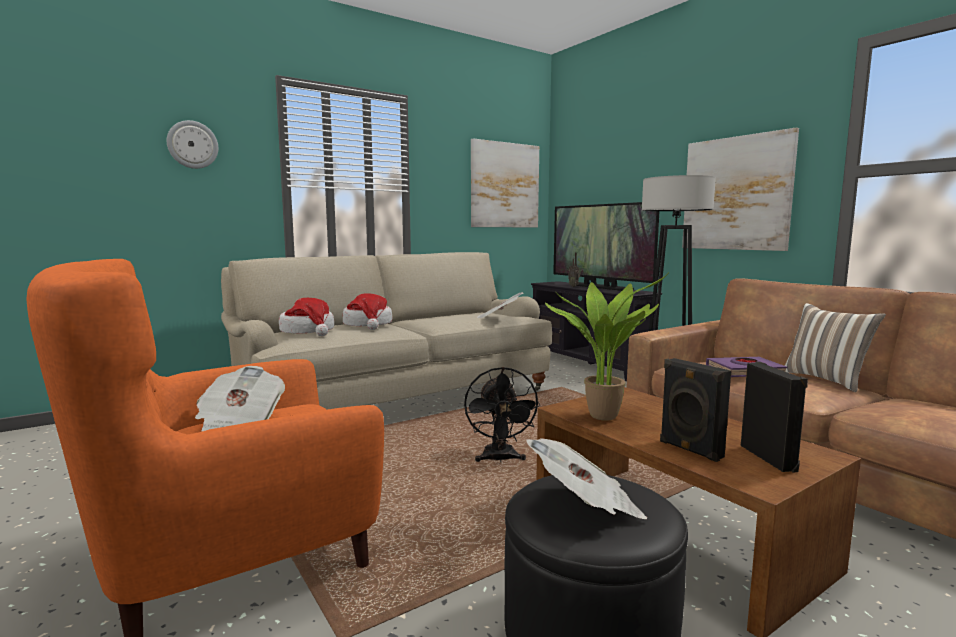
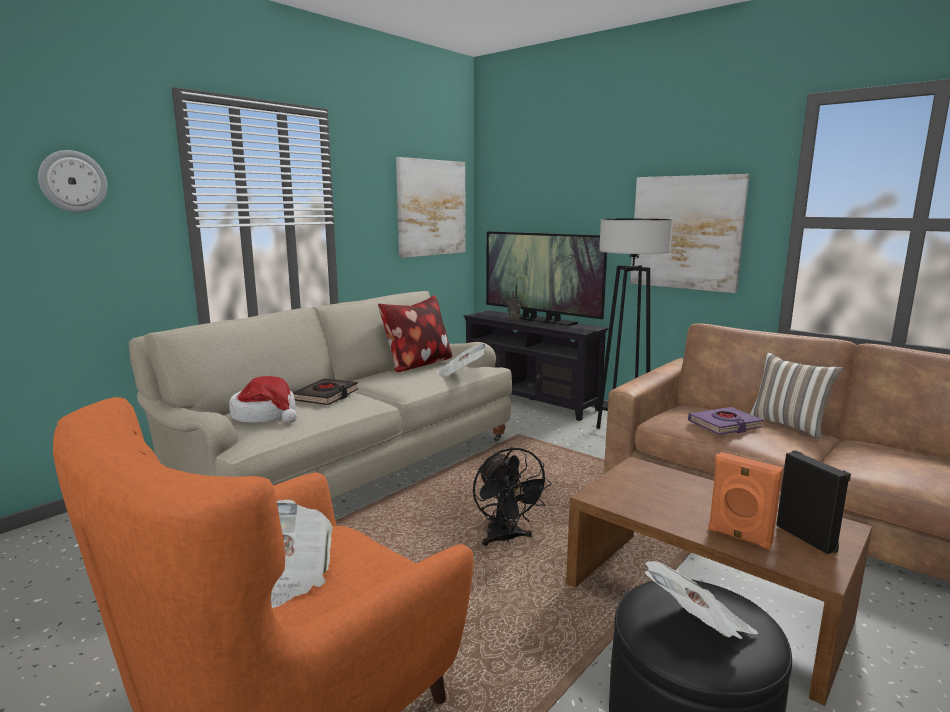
camera: 15 degrees left, 5 degrees up
hat [343,293,392,330] -> black book [293,378,358,405]
potted plant [545,270,671,421] -> none
black speaker [660,358,731,462] -> orange speaker [708,452,783,550]
none -> pillow [378,295,452,372]

